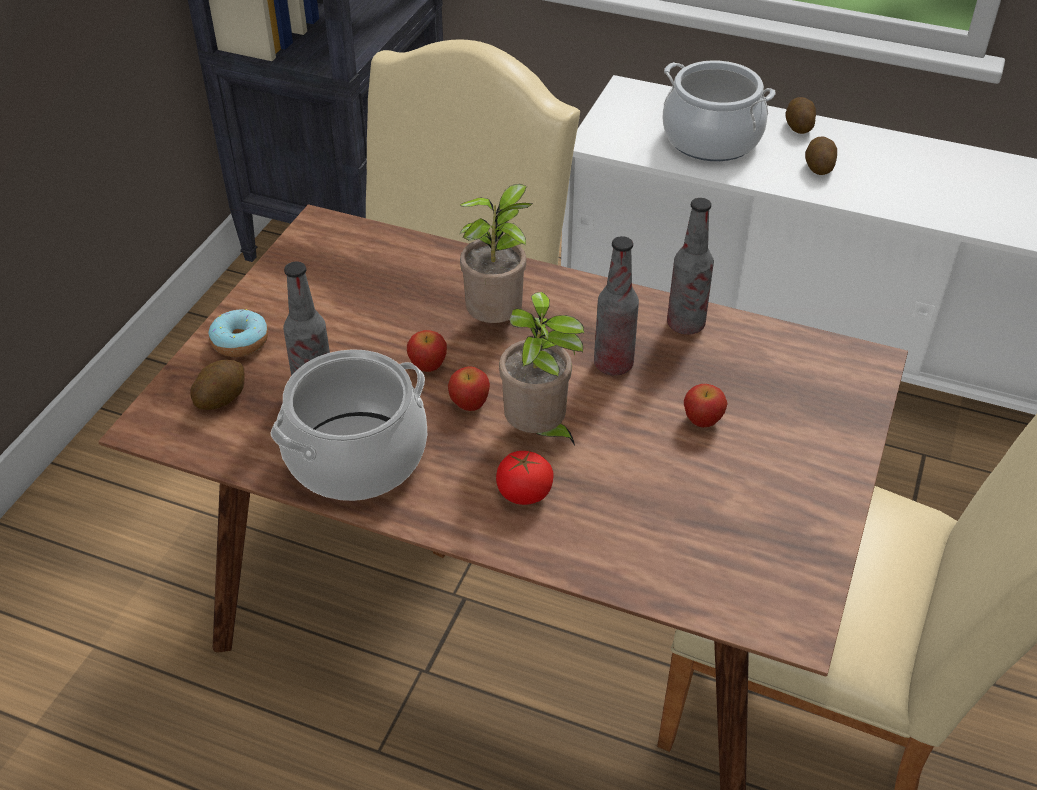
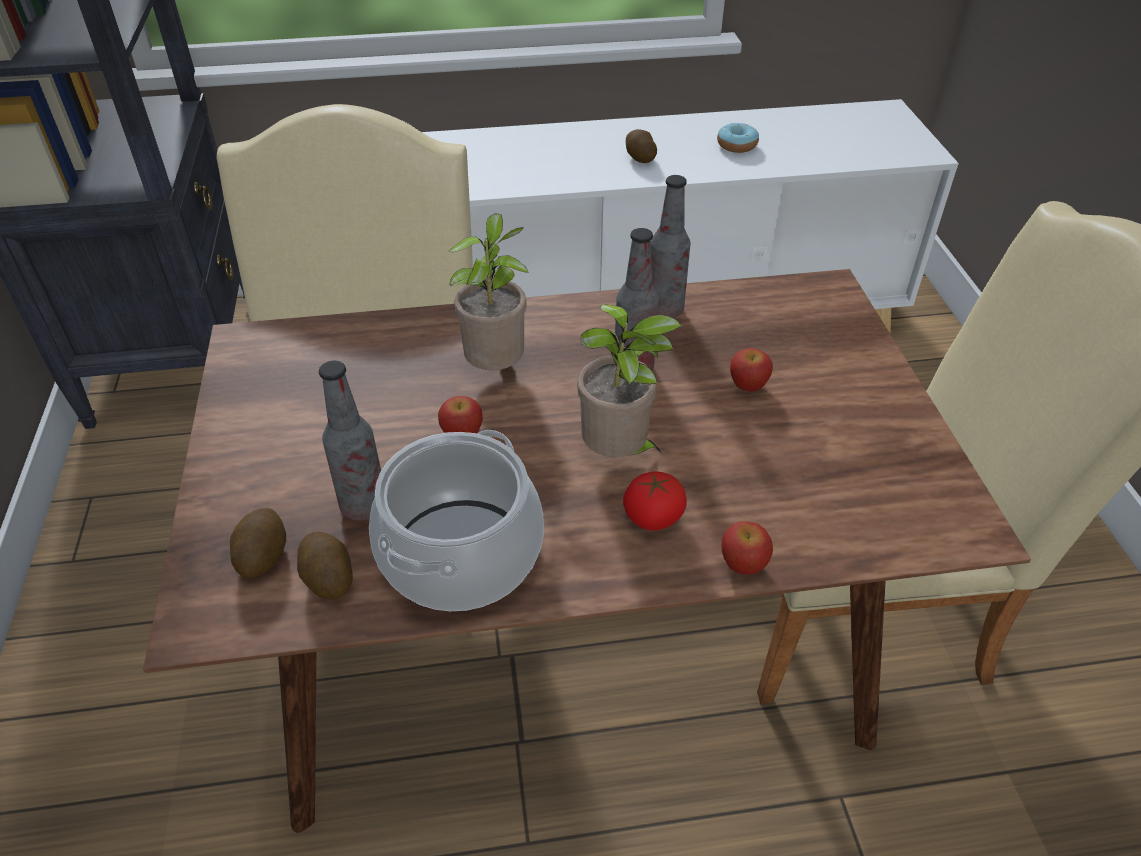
camera: 30 degrees left, 0 degrees up
donut [208,309,268,357] -> donut moved to [717,123,759,153]
apple [448,366,490,411] -> apple moved to [721,521,773,575]
cooking pot [663,60,775,161] -> none
potato [785,97,816,134] -> potato moved to [297,532,353,600]

